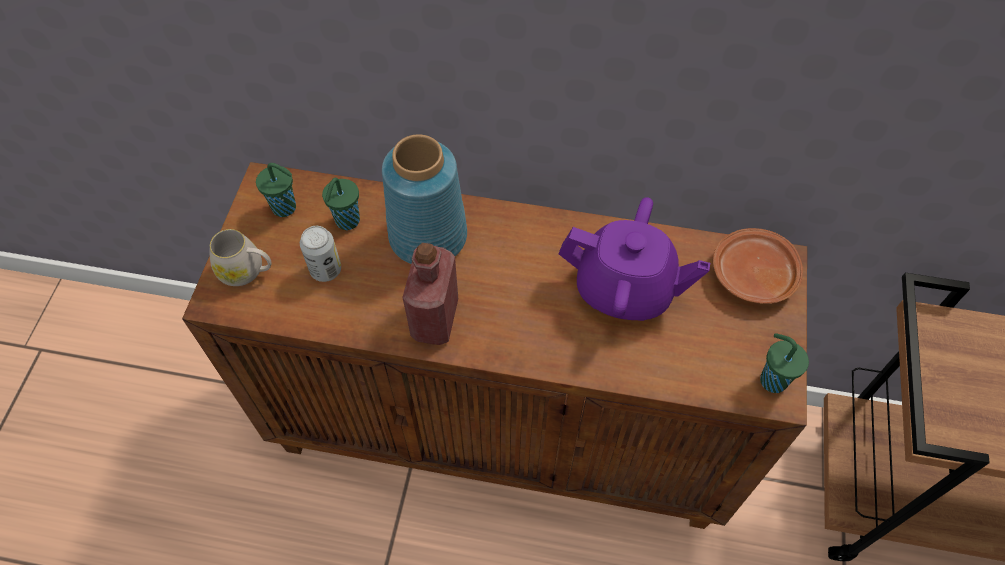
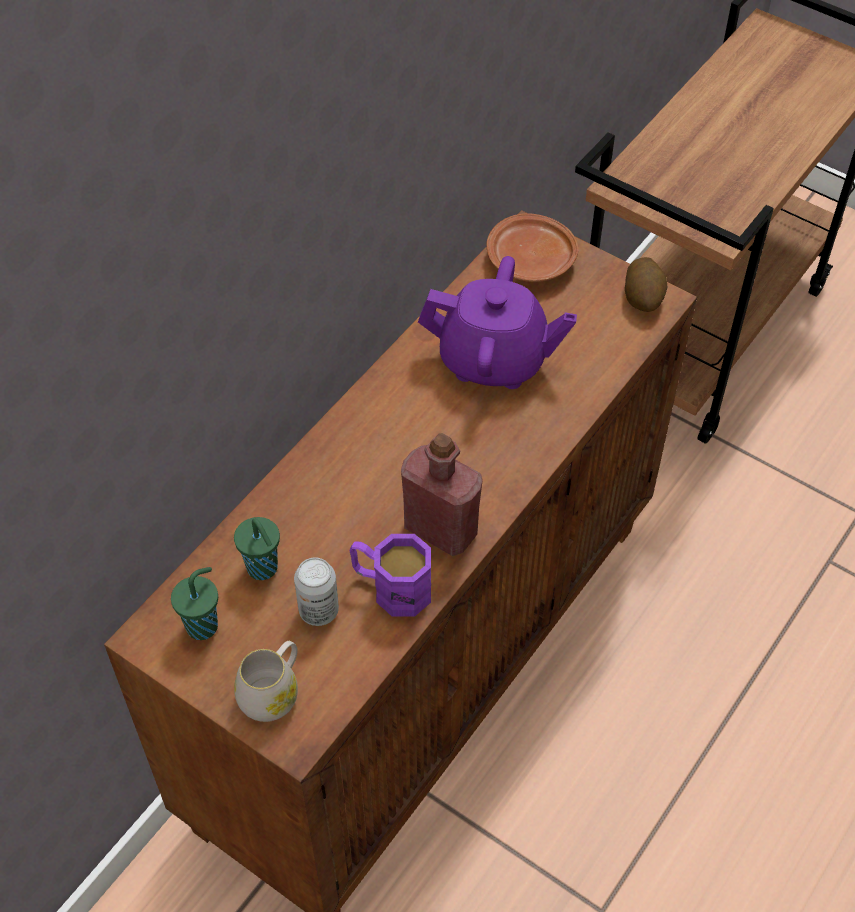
camera: 65 degrees left, 5 degrees down
blue vase [382,134,467,264] -> none
purple teapot [559,197,710,321] -> purple teapot turned 60 degrees clockwise [418,256,577,389]
green cup [760,333,809,393] -> potato [625,257,668,312]
none -> purple mug [350,534,431,617]

